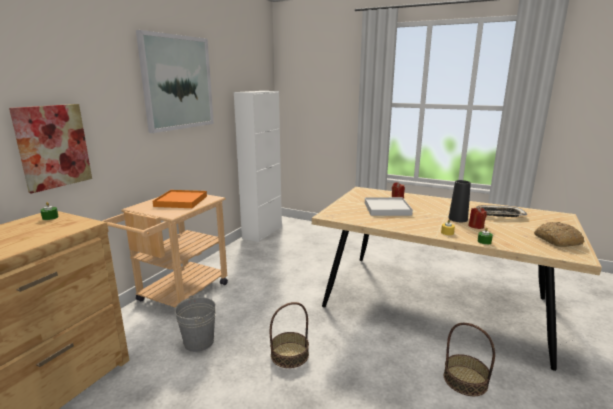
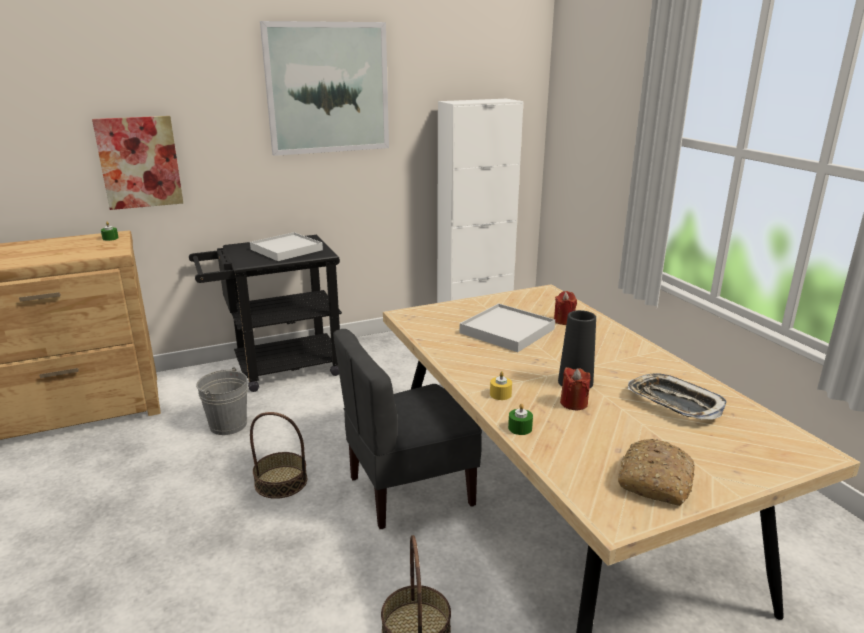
camera: 40 degrees right, 5 degrees up
beige cart [103,195,228,308] -> black cart [189,235,342,392]
orange tray [153,190,207,208] -> white tray [250,232,323,261]
none -> grey chair [333,329,482,529]

